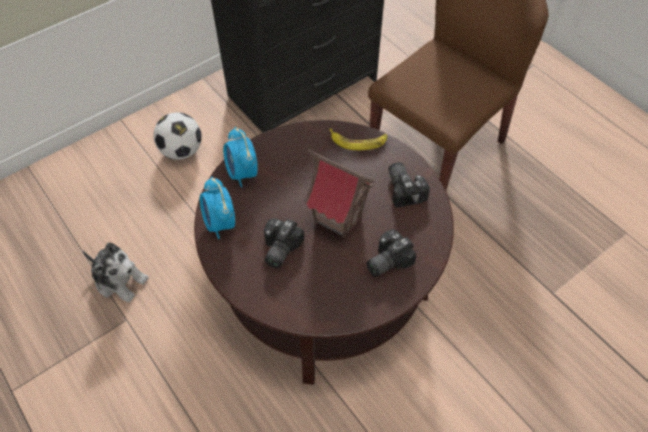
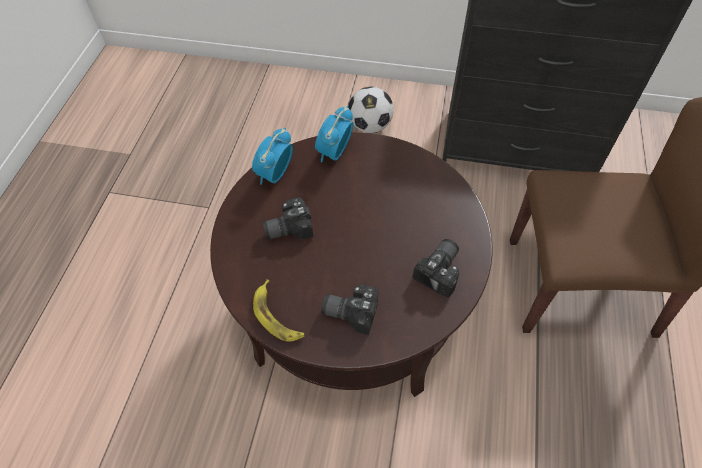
camera: 50 degrees right, 0 degrees up
plush toy [83,242,149,303] -> none
toy house [304,149,375,238] -> none
banana [329,129,387,150] -> banana moved to [253,279,304,342]

